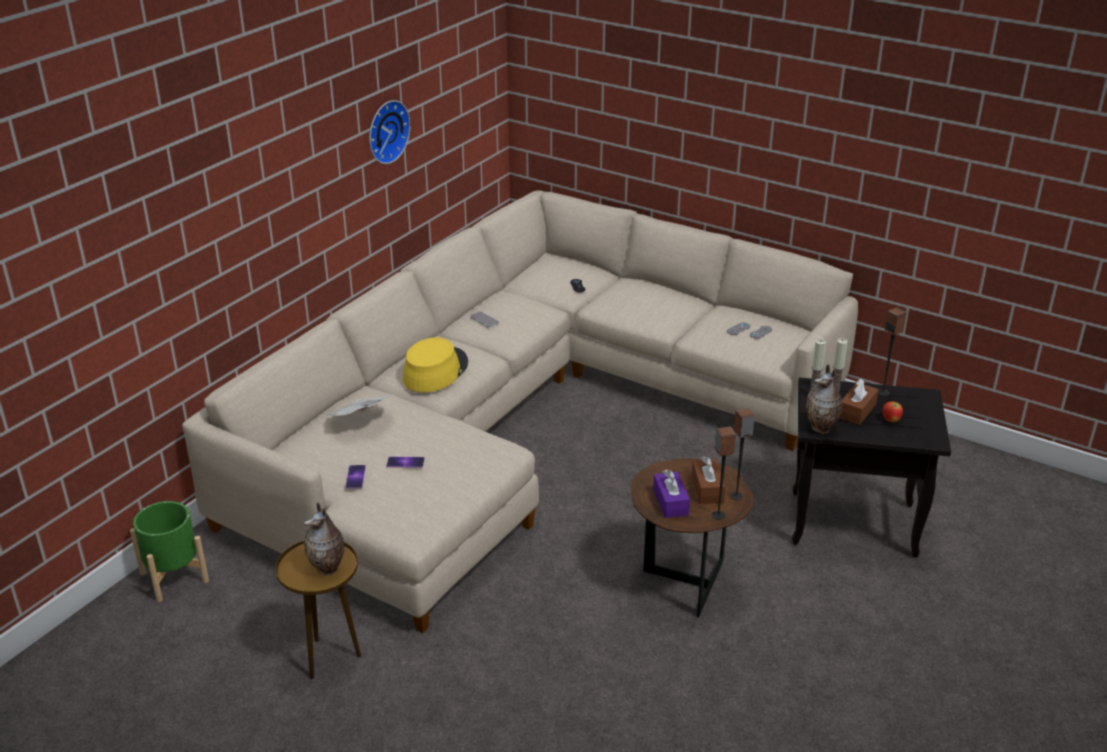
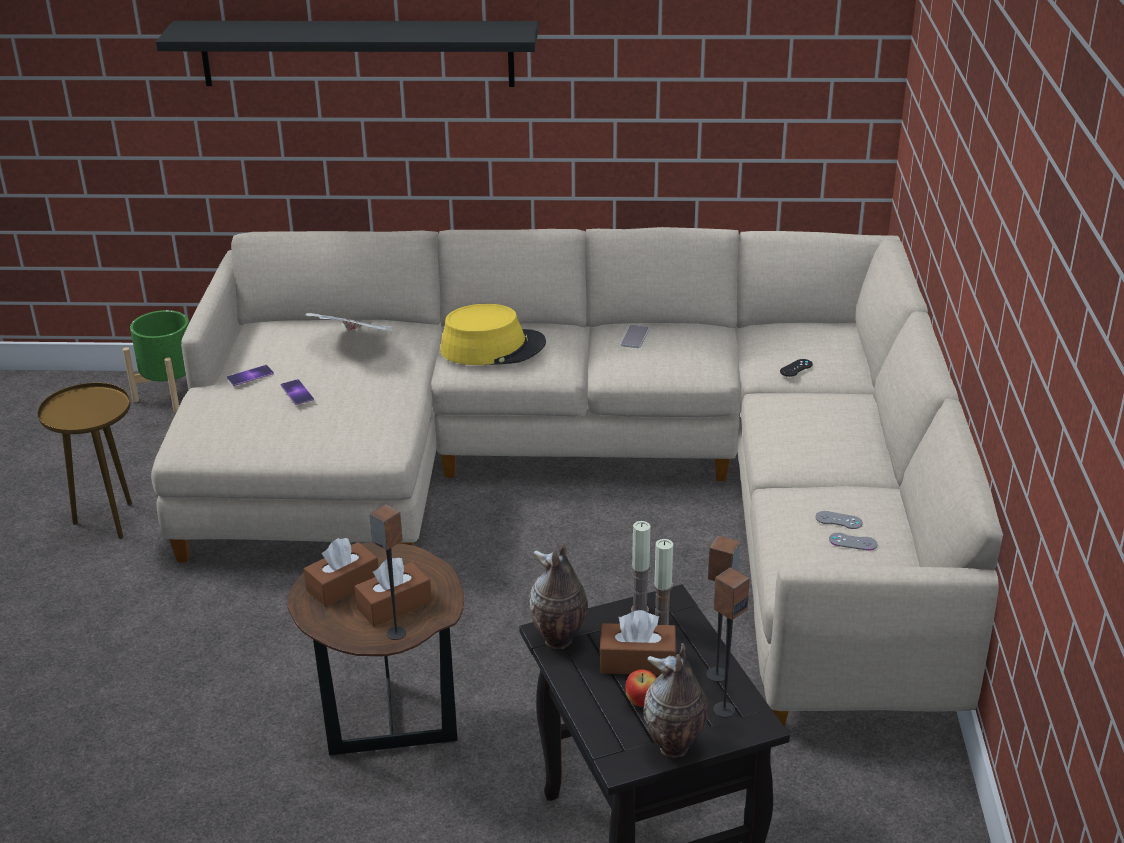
camera: 60 degrees right, 0 degrees up
vase [304,502,344,576] -> vase moved to [643,643,708,758]
wall clock [369,100,411,164] -> none
purple tissue box [653,470,690,518] -> brown tissue box [304,538,379,607]
speaker [712,426,736,520] -> speaker moved to [713,567,750,718]
none -> black shelf [156,21,538,87]

